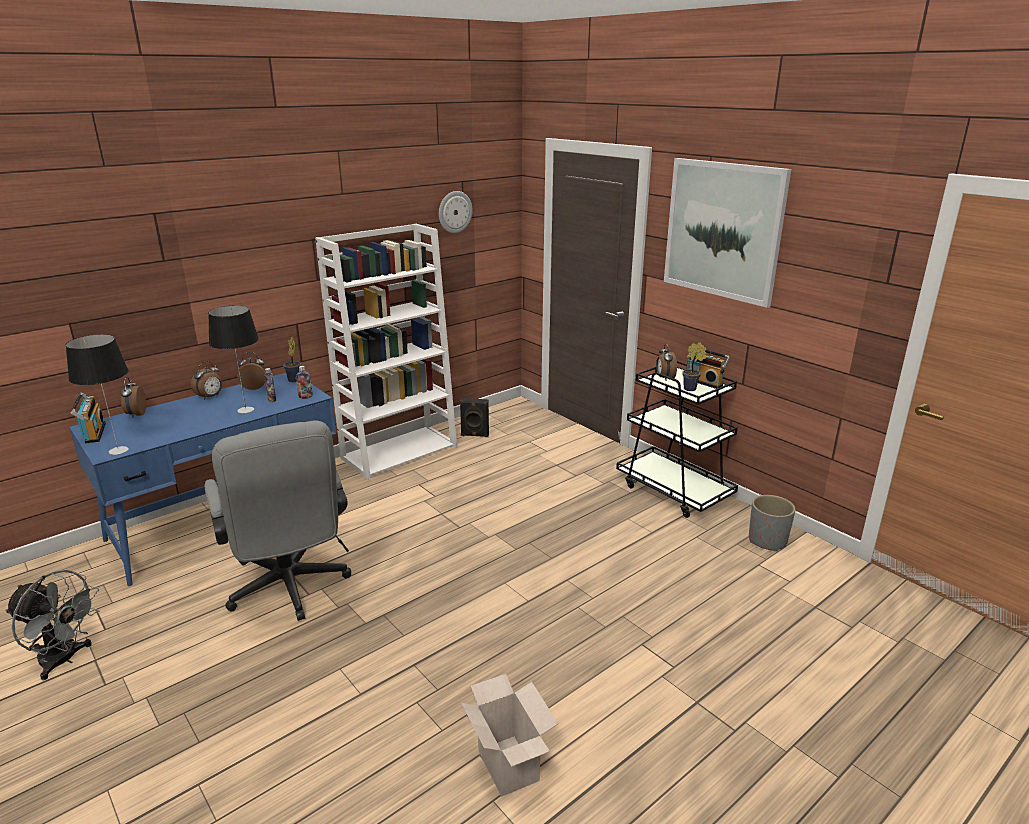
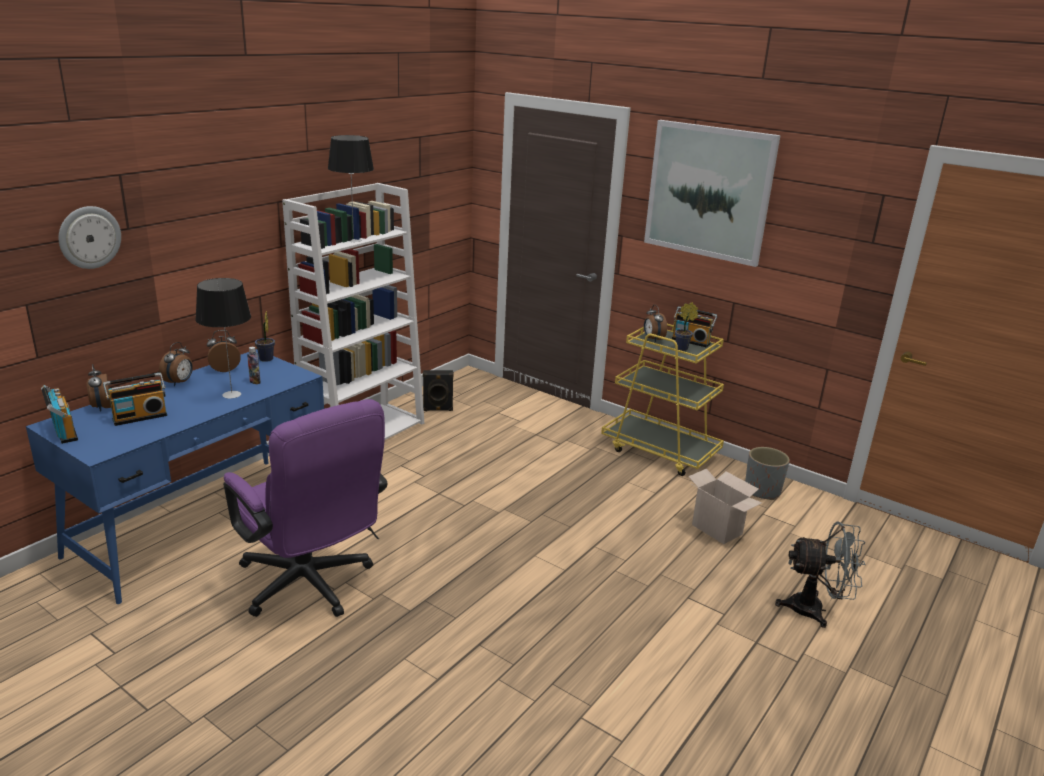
camera: 15 degrees left, 0 degrees up
grey fan [6,570,99,680] -> grey fan moved to [775,521,866,628]
table lamp [66,334,129,455] -> table lamp moved to [328,135,374,242]
grey office chair [205,421,351,621] -> purple office chair [223,399,388,617]
bottle [296,366,313,399] -> none
wall clock [439,191,473,233] -> wall clock moved to [59,206,121,269]
cardboard box [461,674,558,797] -> cardboard box moved to [688,469,762,544]
black cart [616,361,738,518] -> yellow cart [601,321,724,476]
none -> radio [103,373,167,426]

